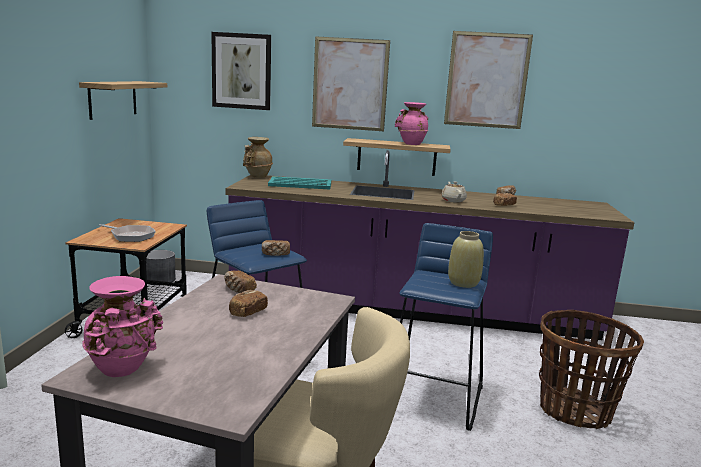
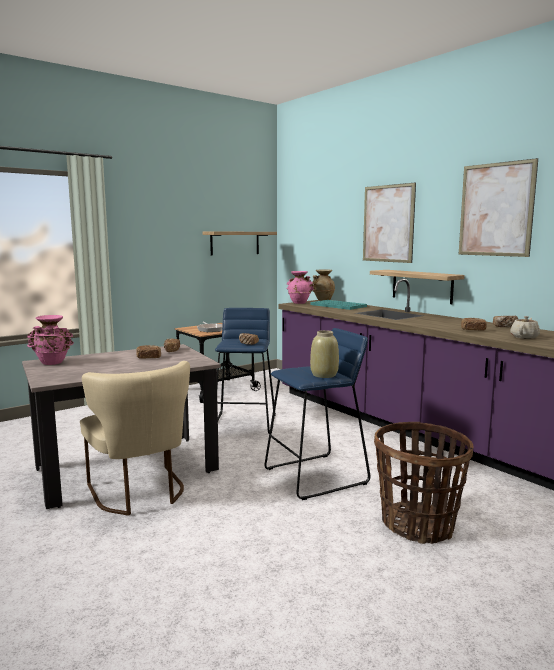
camera: 45 degrees right, 5 degrees down
grey planter [146,250,176,285] -> none
picture [211,32,271,110] -> none
pink vase [395,102,428,145] -> pink vase moved to [287,271,314,304]
beige teapot [442,182,467,203] -> beige teapot moved to [510,316,540,339]

